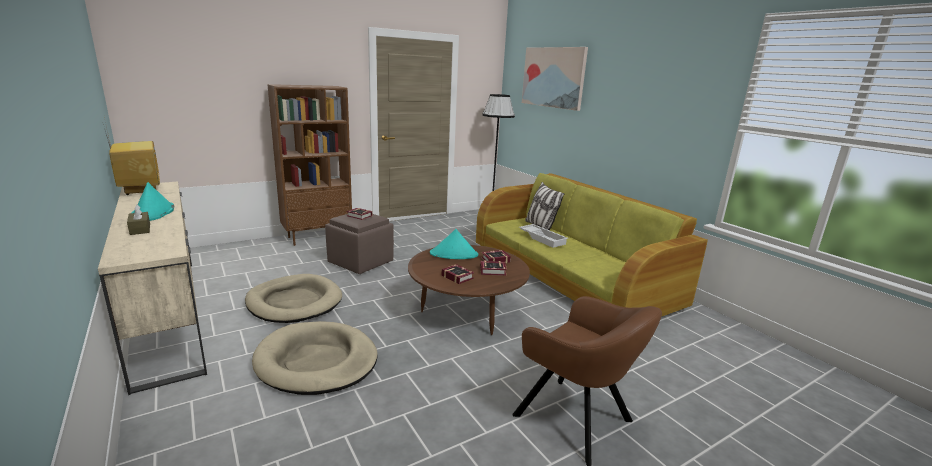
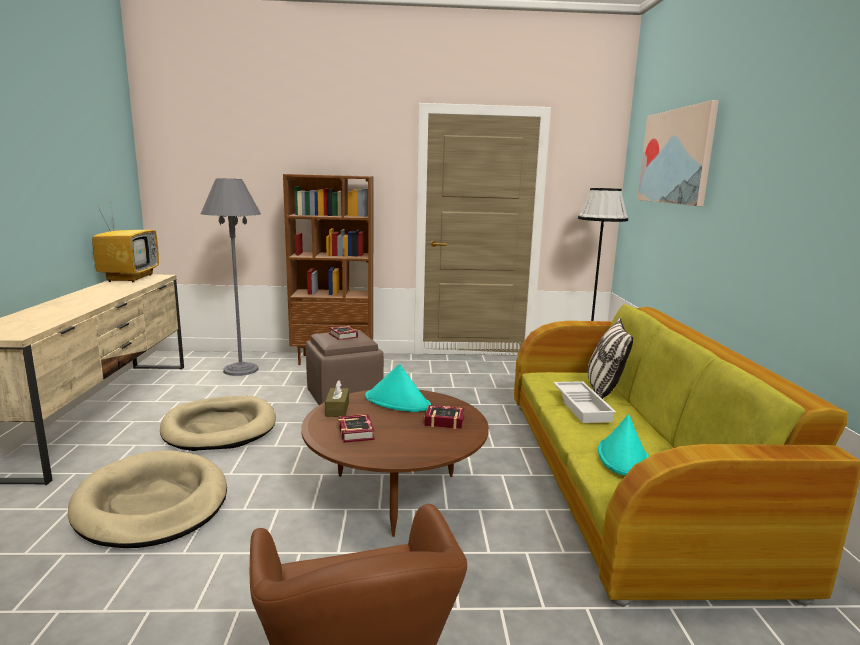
camera: 30 degrees right, 5 degrees down
brown tissue box [127,204,150,235] -> brown tissue box moved to [325,380,349,417]
turquoise hat [132,182,174,221] -> turquoise hat moved to [598,414,649,476]
book [480,260,507,276] -> none
none -> grey floor lamp [200,179,261,376]

